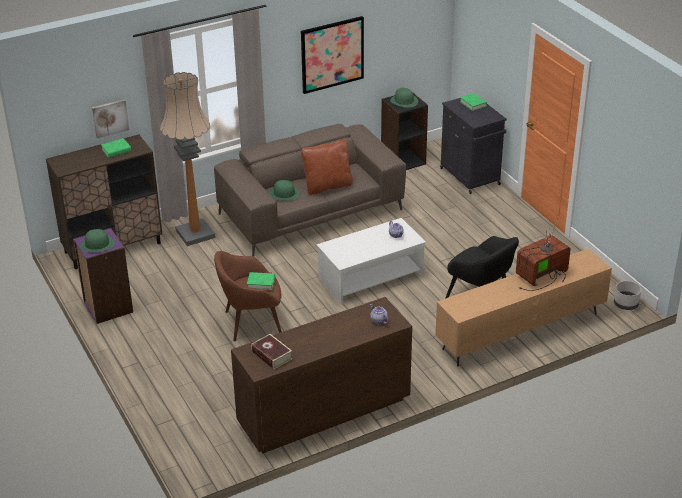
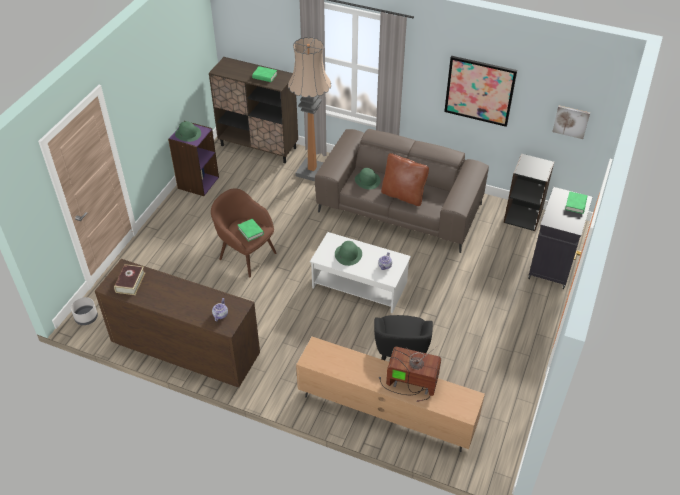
camera: 50 degrees right, 10 degrees up
picture [92,99,129,138] -> picture moved to [552,106,590,139]
green hat [390,88,418,108] -> green hat moved to [335,241,362,266]
grey planter [614,281,641,310] -> grey planter moved to [71,297,98,325]

